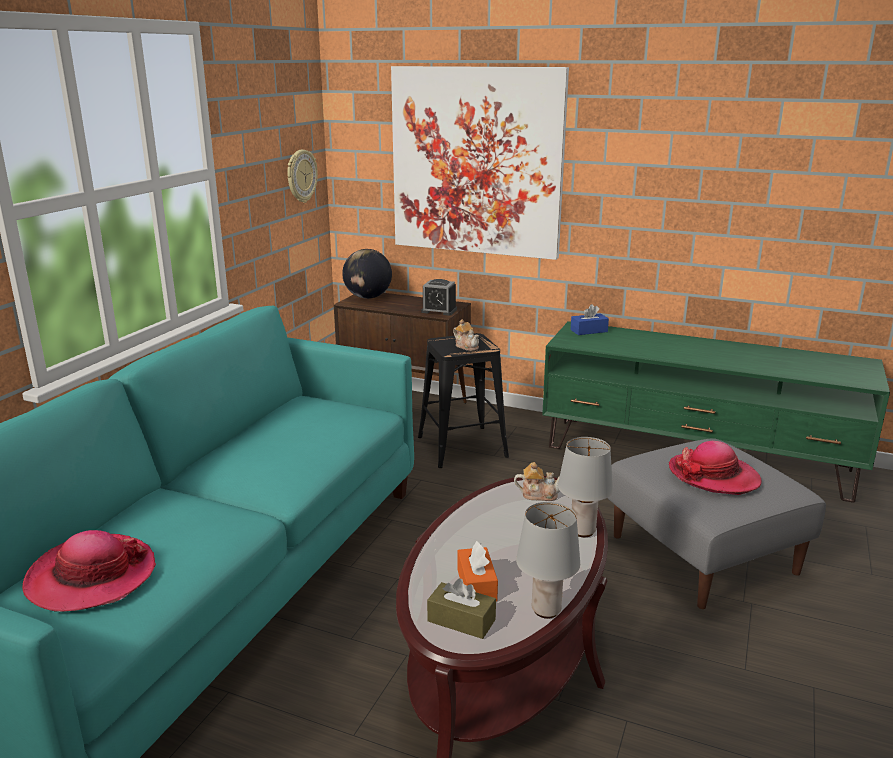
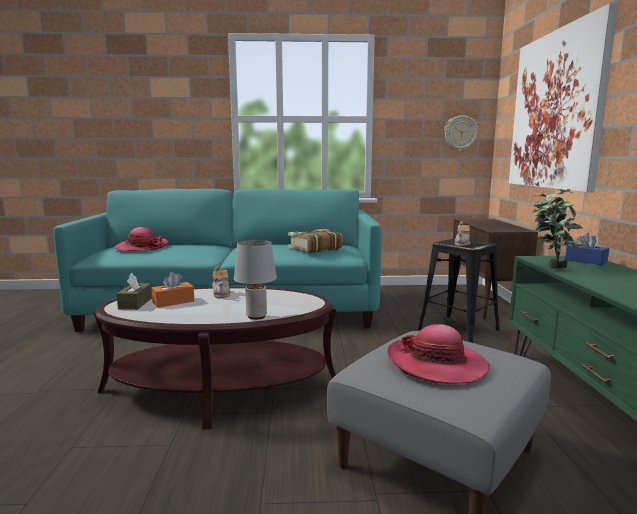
camera: 65 degrees right, 10 degrees down
globe [342,249,392,299] -> none
alarm clock [421,279,457,316] -> none
teapot [514,462,560,501] -> teapot moved to [212,266,231,298]
grey table lamp [516,502,580,619] -> none
none -> book [288,229,343,253]
none -> potted plant [532,189,583,269]

